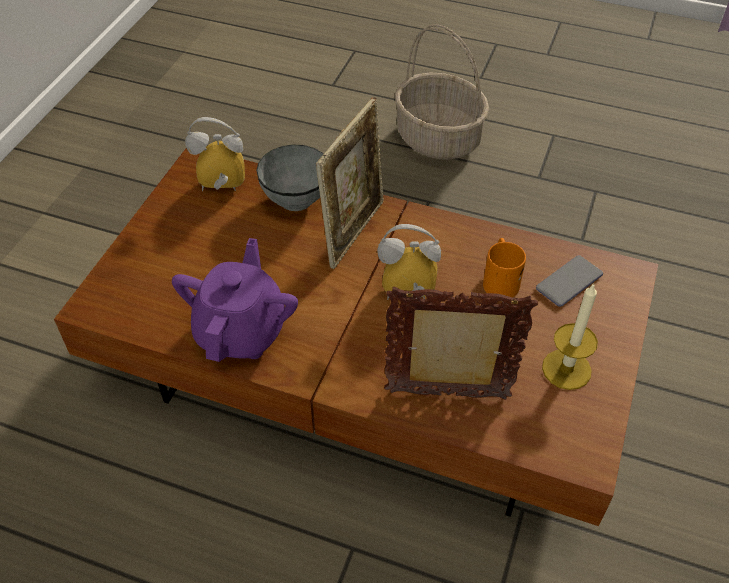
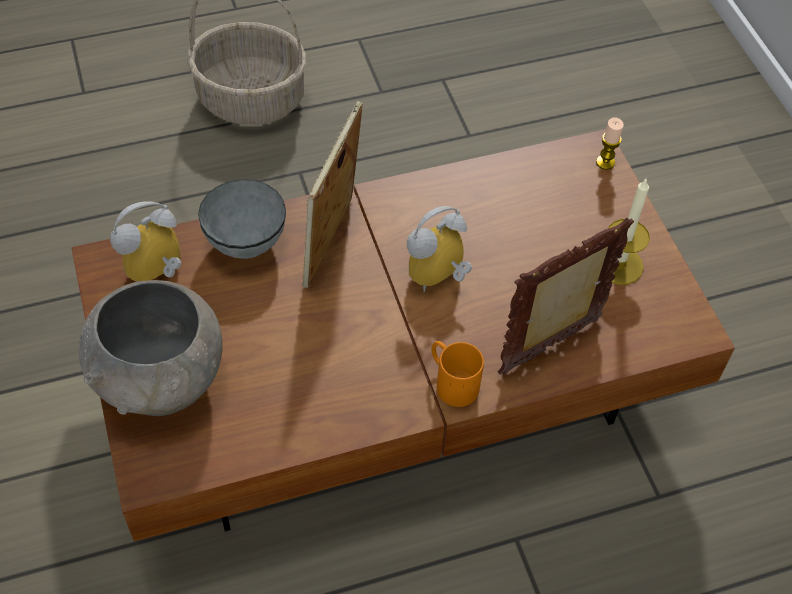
camera: 40 degrees left, 5 degrees up
purple teapot [172,238,298,362] -> none
picture frame [316,97,384,269] -> picture frame turned 150 degrees counterclockwise [302,101,363,288]
orange mug [483,238,526,297] -> orange mug moved to [431,341,484,407]
phone [536,255,603,307] -> none
none -> grey bowl [79,280,223,416]
none -> candle [596,117,624,170]

